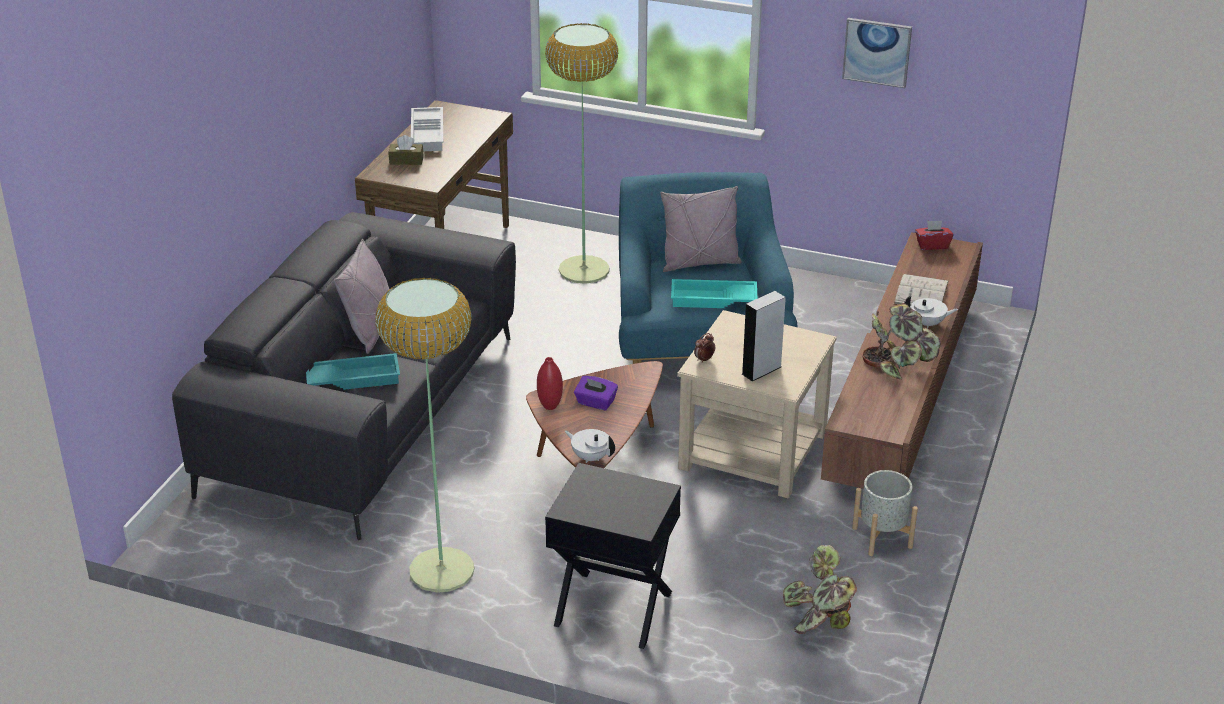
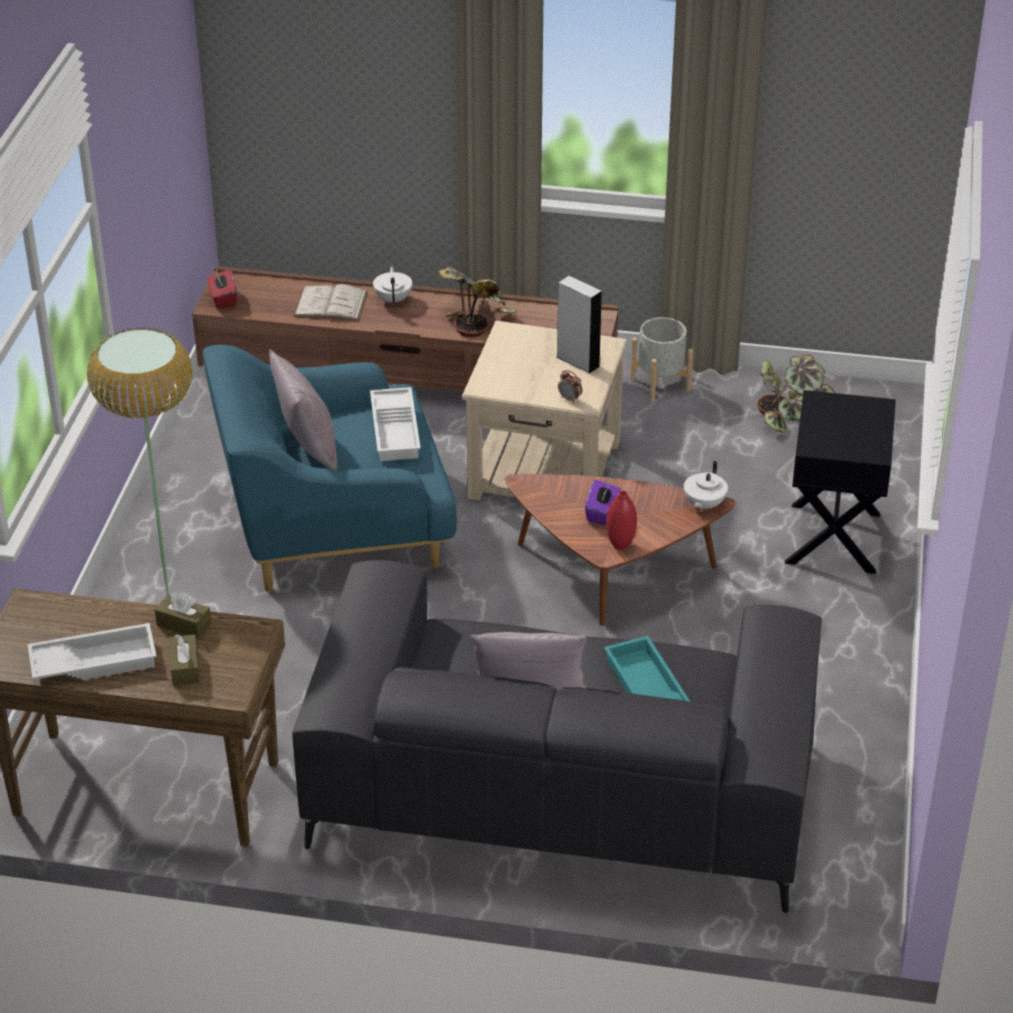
camera: 100 degrees left, 5 degrees up
floor lamp [375,278,474,593] -> none
turquoise tray [671,279,757,308] -> white tray [370,387,421,461]
picture [842,18,912,88] -> none
none -> brown tissue box [155,592,211,639]

